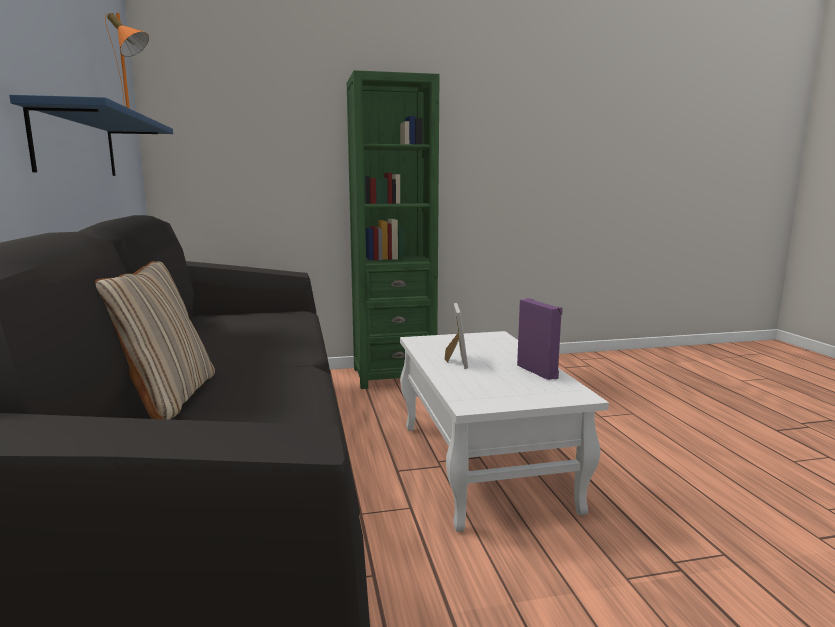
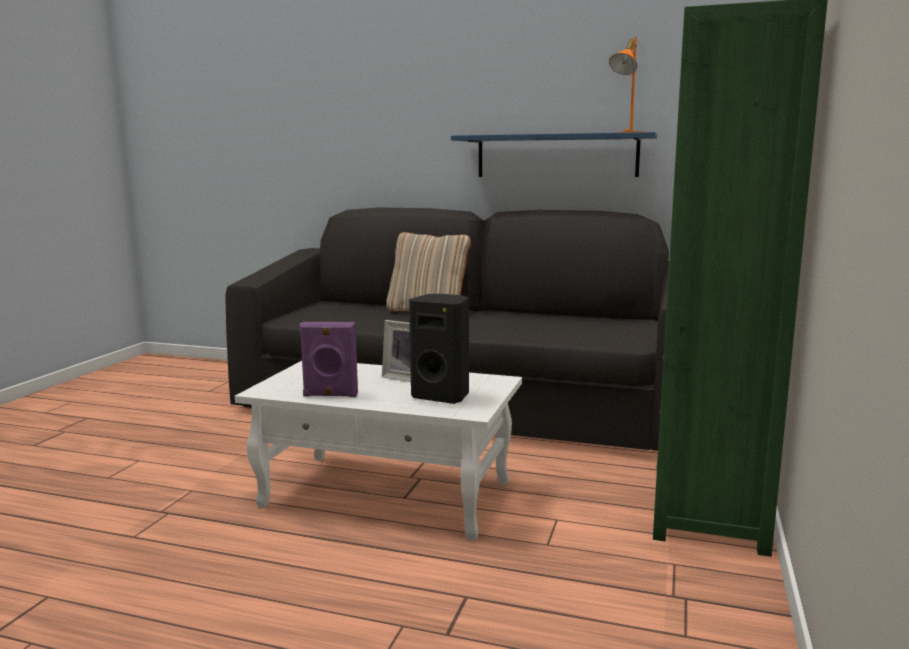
camera: 120 degrees right, 0 degrees up
none -> black speaker [409,294,469,404]

